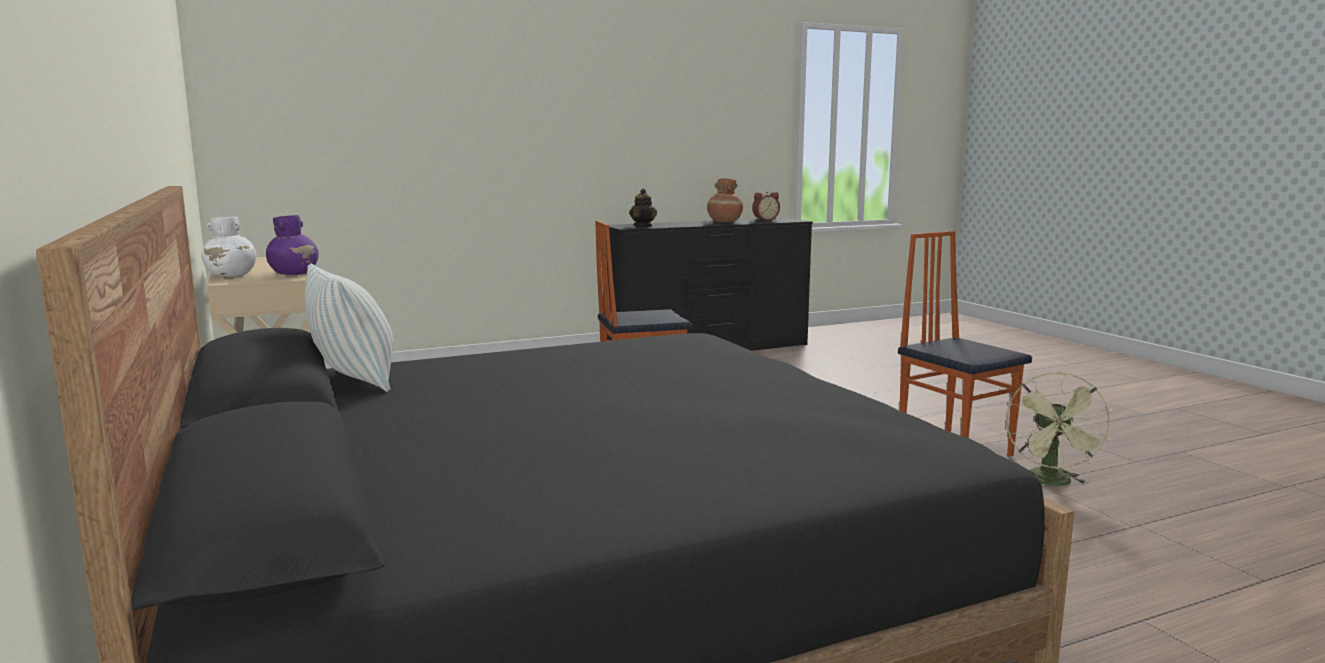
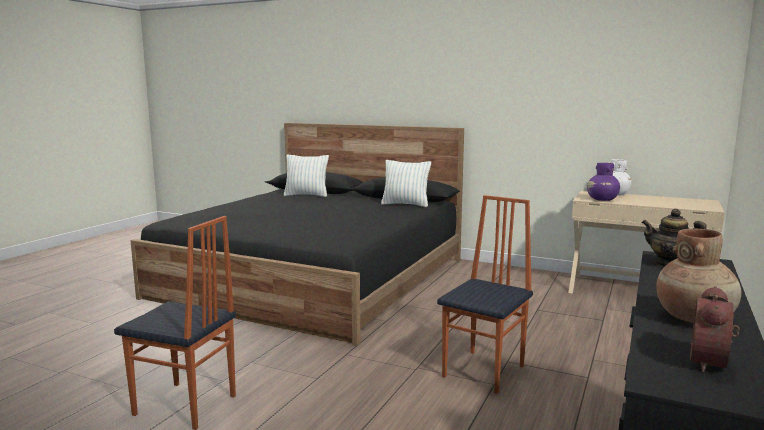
camera: 140 degrees right, 0 degrees up
green fan [1006,372,1112,486] -> none
none -> pillow [284,154,329,197]

